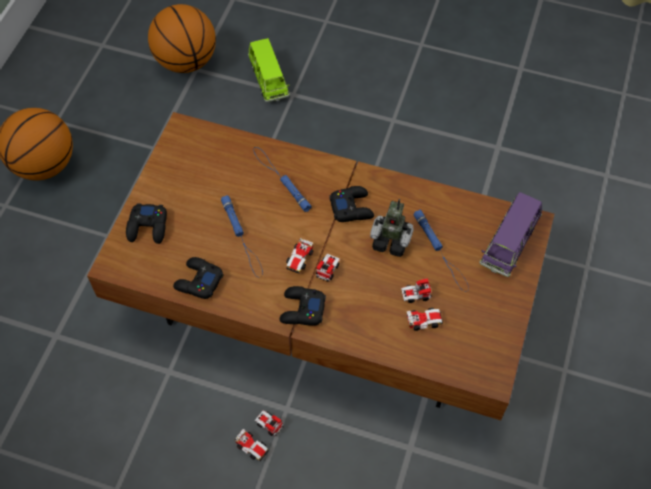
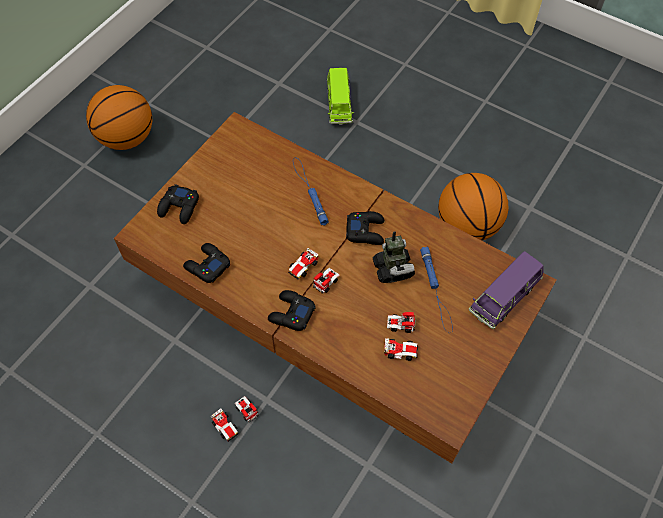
camera: 15 degrees right, 0 degrees up
basketball [148,4,216,73] -> basketball moved to [438,173,508,241]
blue flashlight [221,195,263,276] -> none
toy robot [370,199,414,257] -> toy robot turned 135 degrees counterclockwise [373,231,415,283]

